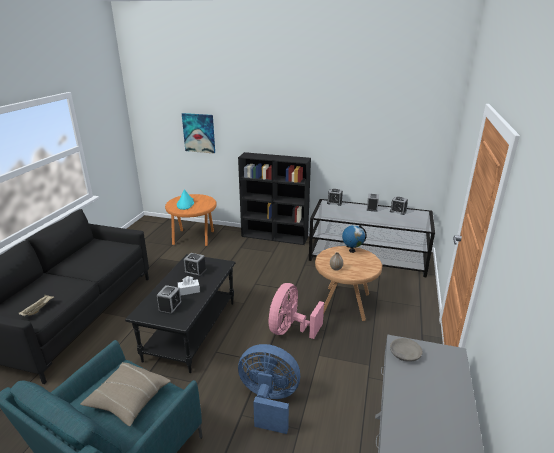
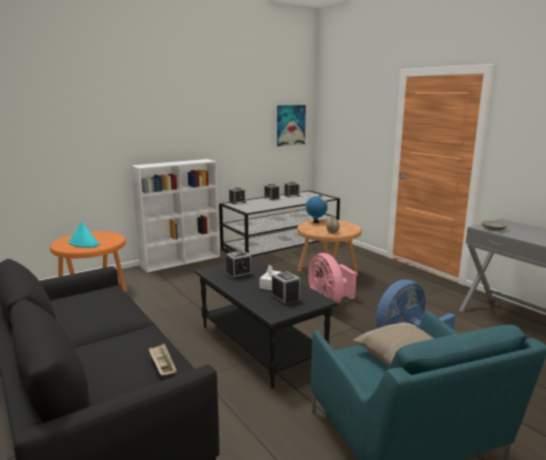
camera: 50 degrees left, 10 degrees down
picture [182,113,215,153] -> picture moved to [277,105,306,146]
black bookcase [238,152,311,245] -> white bookcase [131,159,220,273]

